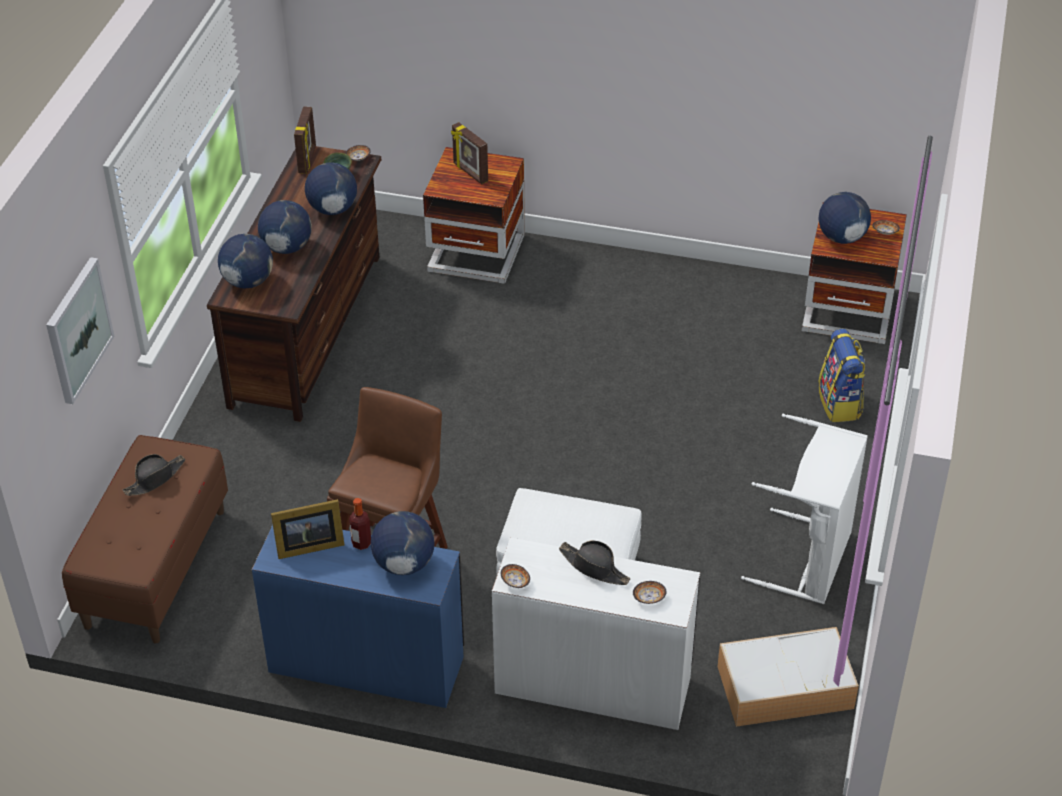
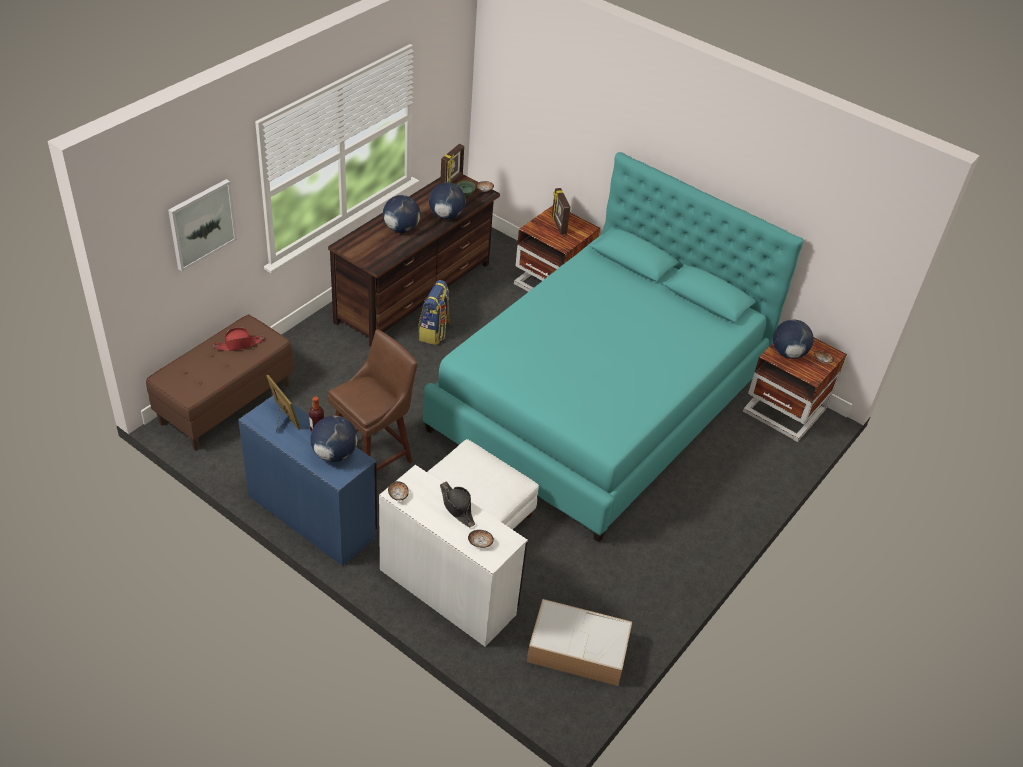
camera: 20 degrees right, 0 degrees up
black hat [123,454,185,496] -> red hat [213,327,264,351]
globe [218,234,273,288] -> none
picture frame [271,499,344,559] -> picture frame turned 135 degrees counterclockwise [266,375,300,434]
white laundry basket [741,414,868,604] -> none
backpack [818,329,865,422] -> backpack moved to [418,280,451,345]
none -> turquoise bed [423,152,804,542]

